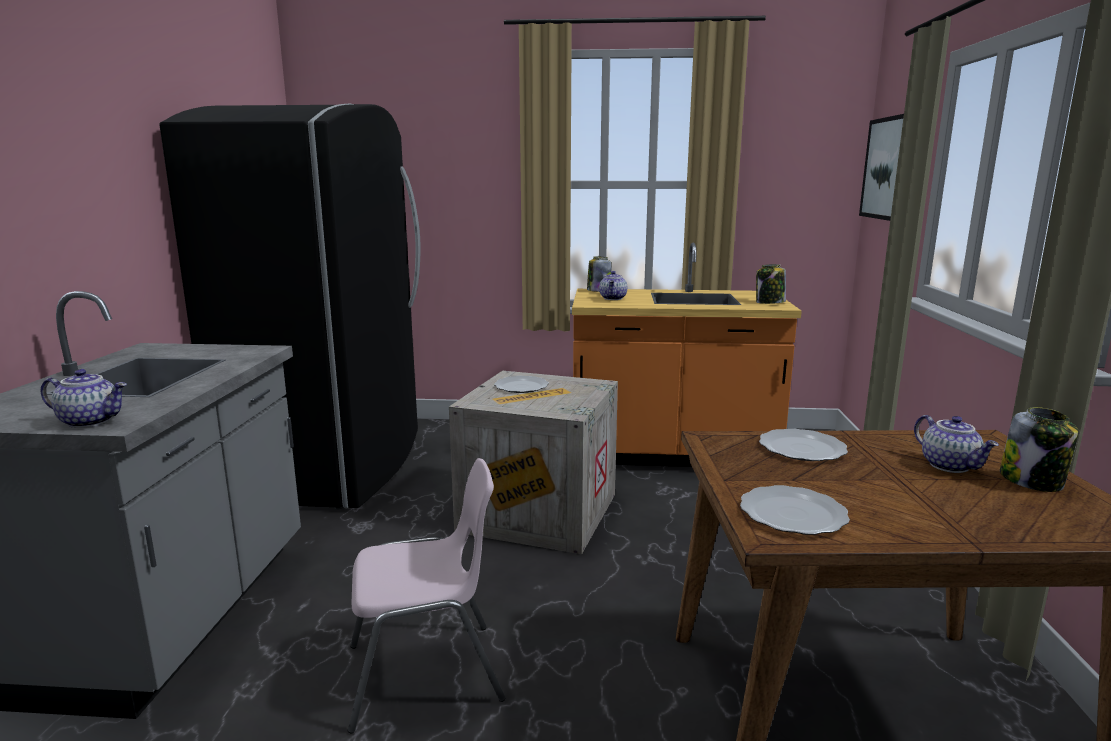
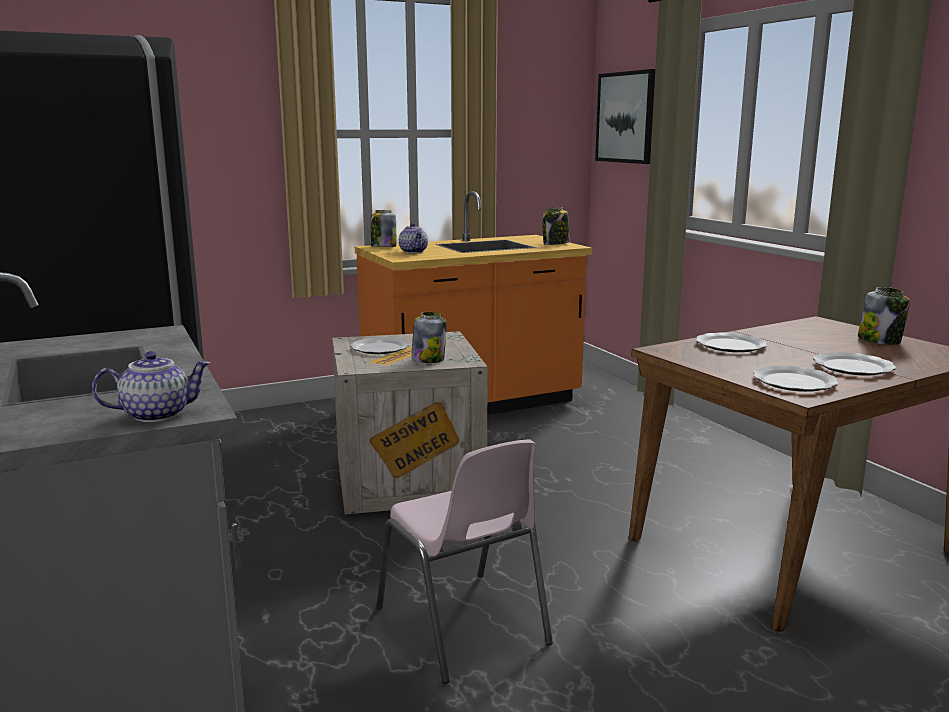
camera: 30 degrees left, 0 degrees up
pink chair [348,458,505,734] -> pink chair turned 105 degrees clockwise [377,439,553,684]
teapot [914,415,999,473] -> none
none -> jar [412,312,447,363]
none -> plate [813,352,896,376]

